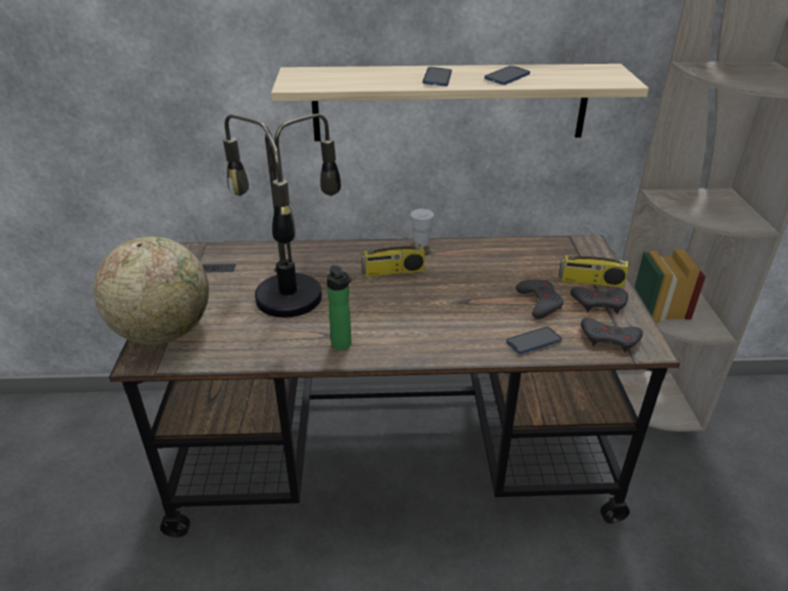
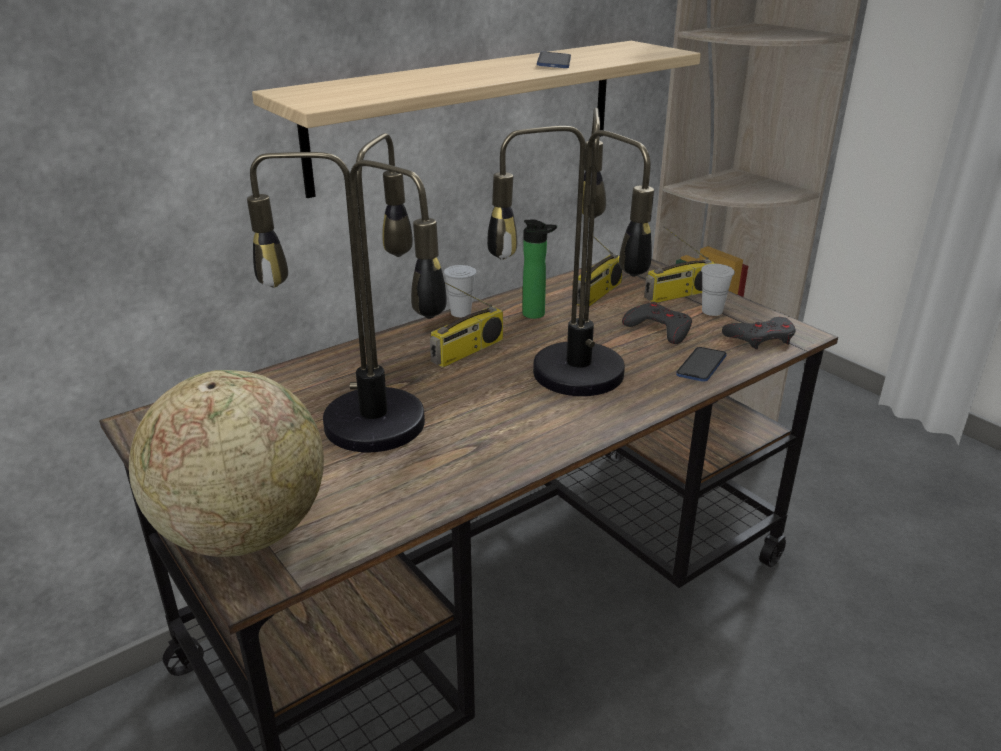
camera: 35 degrees left, 5 degrees down
bottle [326,265,352,350] -> bottle moved to [522,219,557,319]
phone [423,67,452,86] -> none
grey game controller [571,287,628,314] -> white cup [701,264,735,316]
none -> table lamp [487,108,654,396]
none -> radio [577,231,622,307]

